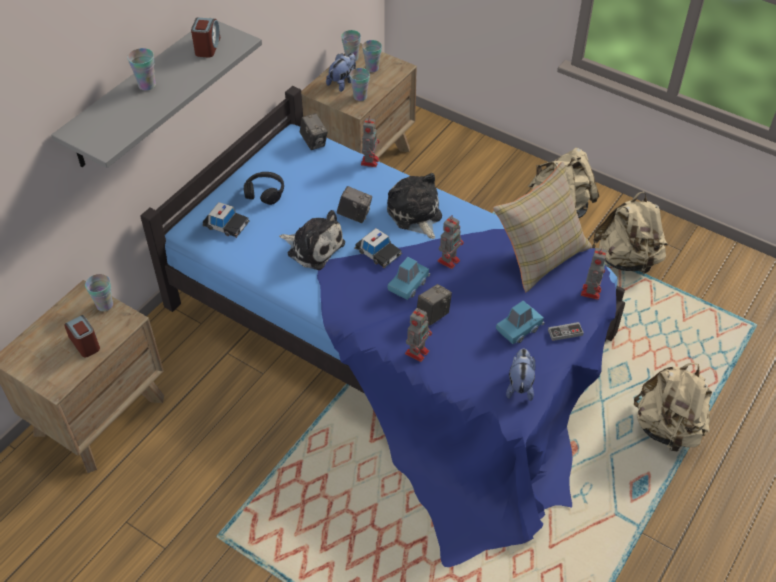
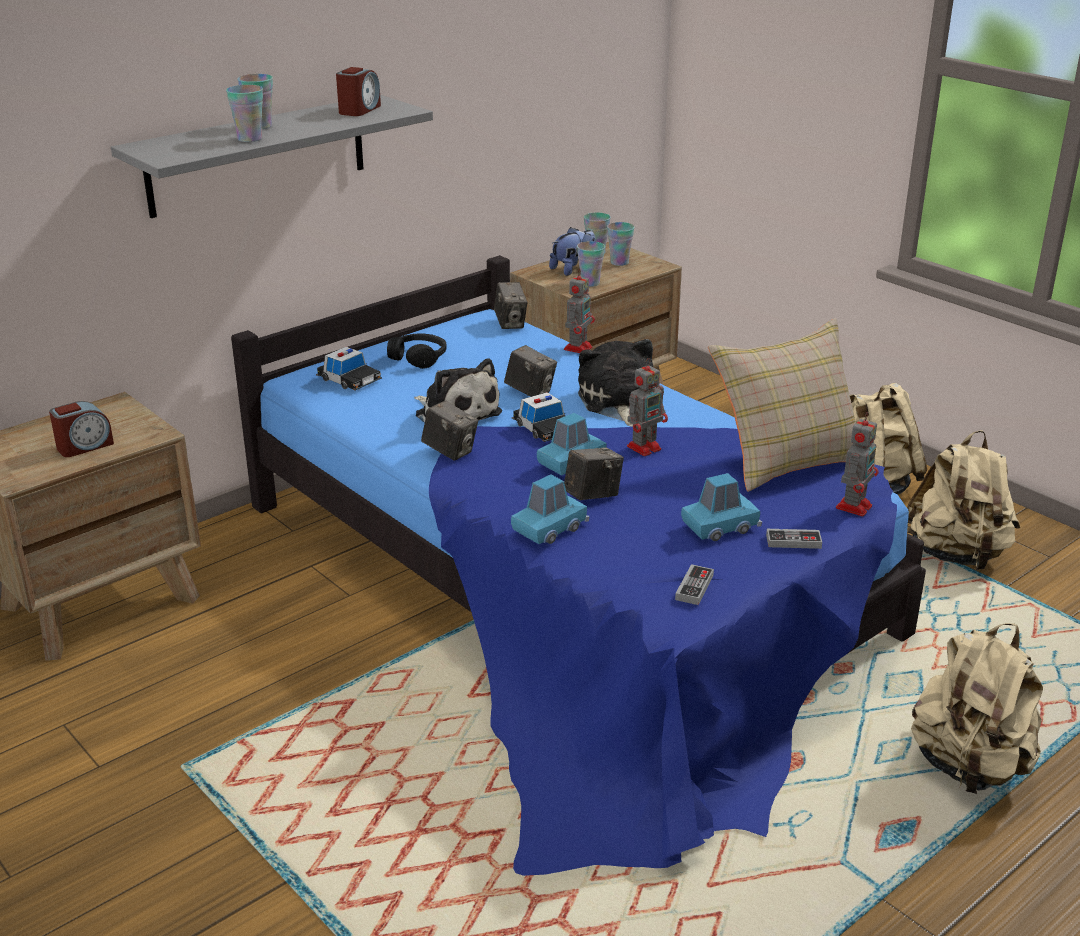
camera: 15 degrees right, 20 degrees down
alarm clock [64,315,100,358] -> alarm clock turned 75 degrees clockwise [49,401,114,457]
cup [85,274,113,311] -> cup moved to [226,85,263,142]
toy robot [405,308,432,362] -> blue toy car [511,474,590,544]
plush toy [506,349,535,401] -> game controller [675,564,714,605]
none -> camera [421,401,478,461]

